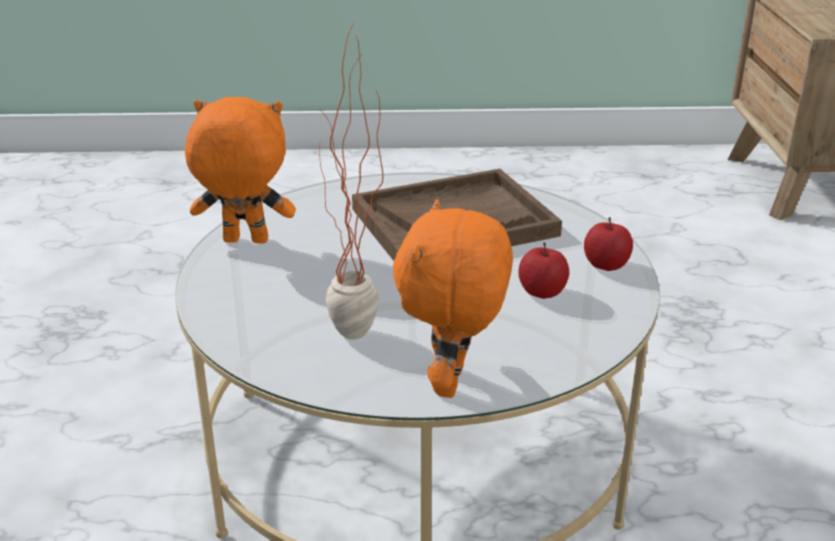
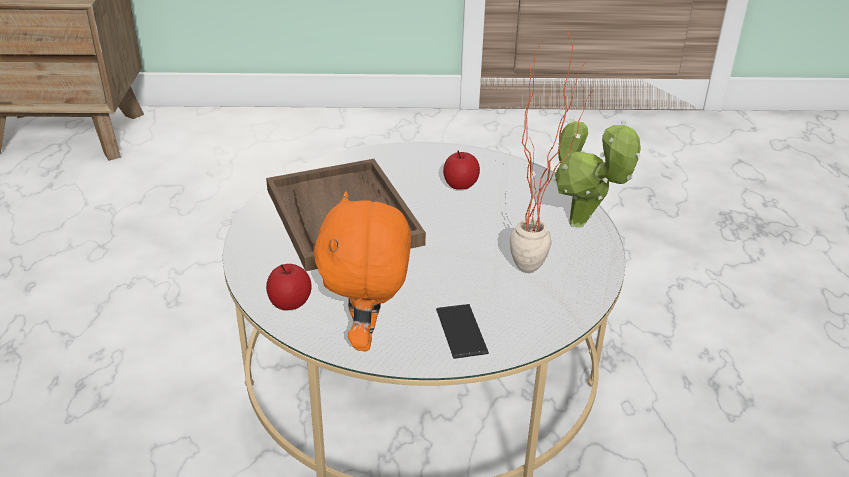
camera: 90 degrees left, 5 degrees up
orange plush toy [393,199,513,398] -> potted plant [553,119,641,228]
apple [584,217,633,271] -> apple moved to [266,264,312,310]
none -> phone [436,304,489,359]

